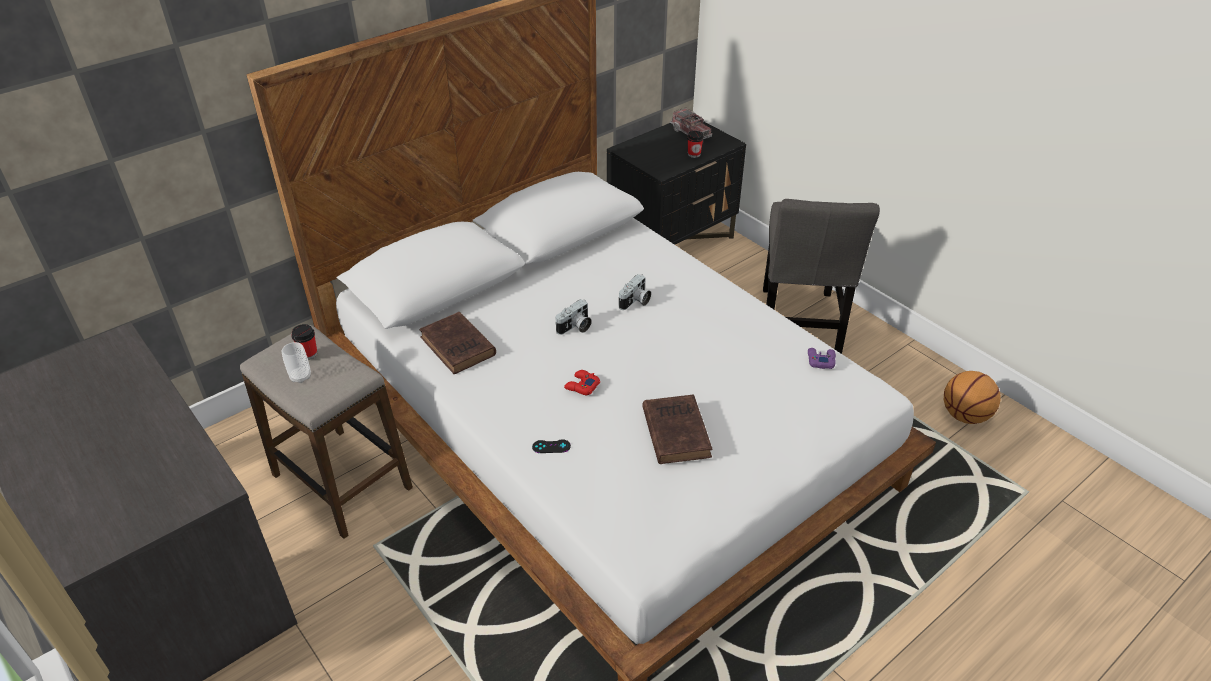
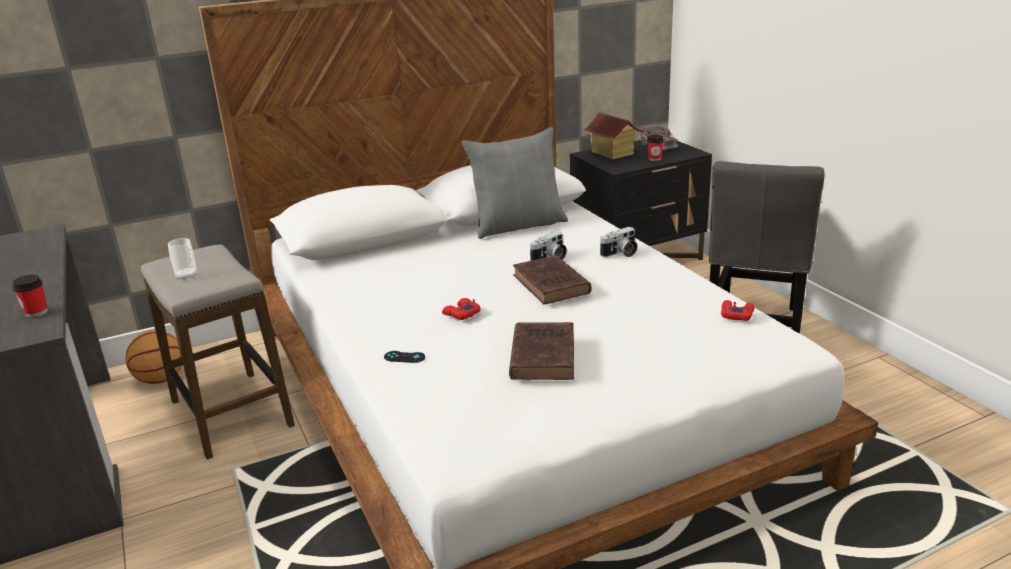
camera: 15 degrees right, 15 degrees down
cup [291,324,317,360] -> cup moved to [12,275,48,318]
brown book [419,312,496,374] -> brown book moved to [513,255,592,304]
camera [555,299,592,335] -> camera moved to [600,227,637,257]
purple game controller [808,348,836,369] -> red game controller [721,300,755,321]
basketball [944,371,1001,424] -> basketball moved to [125,330,182,384]
none -> grey pillow [461,127,568,239]
none -> toy house [583,112,643,159]

